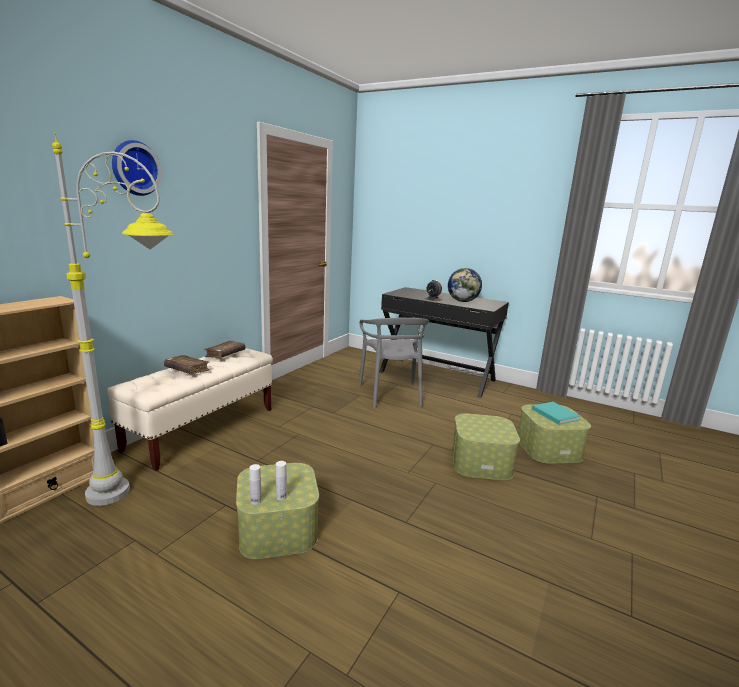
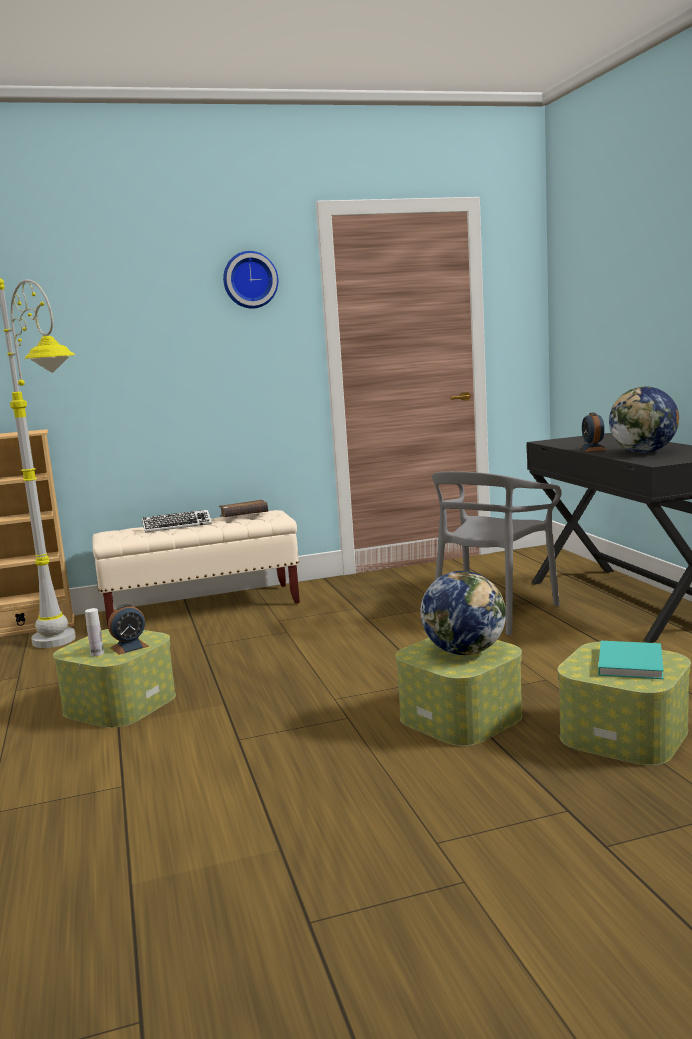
camera: 45 degrees right, 5 degrees down
wall clock [112,140,162,196] -> wall clock moved to [223,251,278,309]
brown book [164,355,210,374] -> keyboard [142,510,212,533]
white bottle [249,464,262,505] -> none
none -> alarm clock [108,604,149,655]
none -> globe [420,571,506,655]

